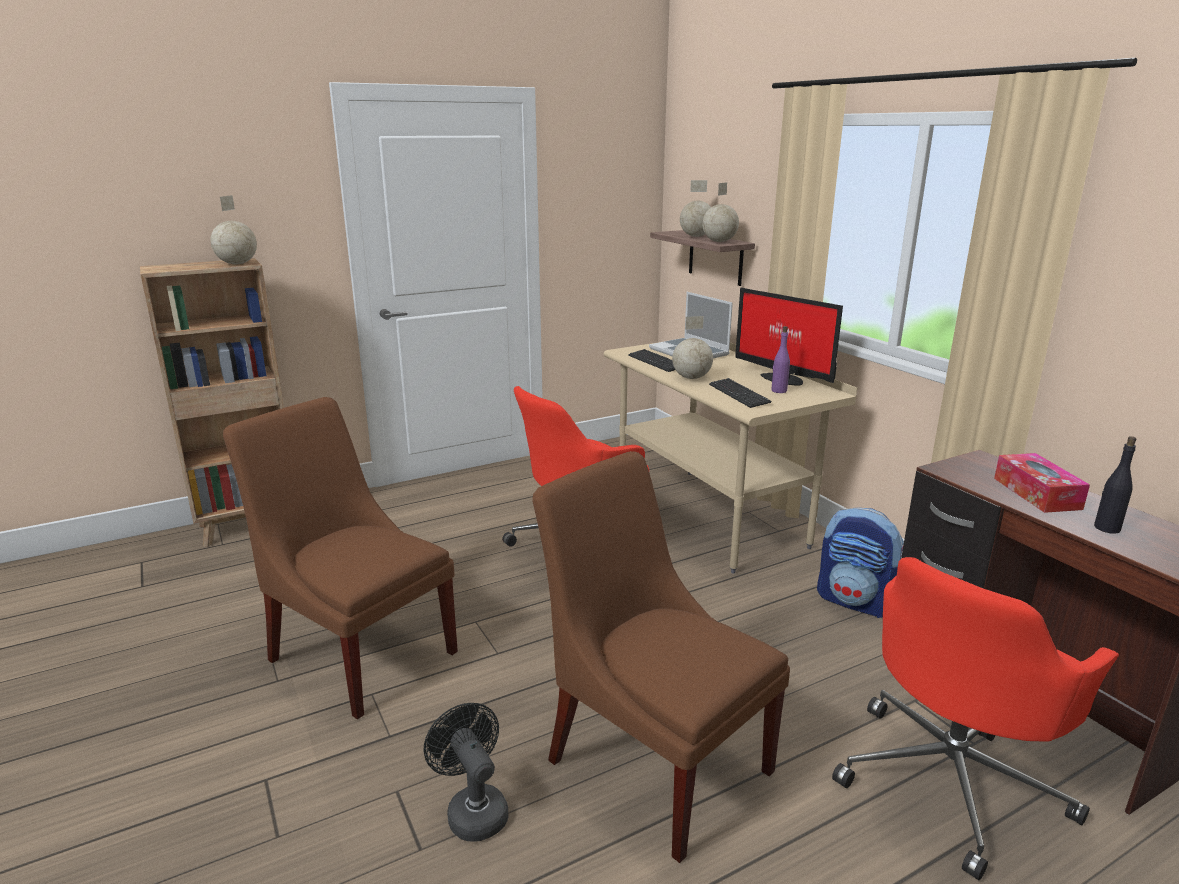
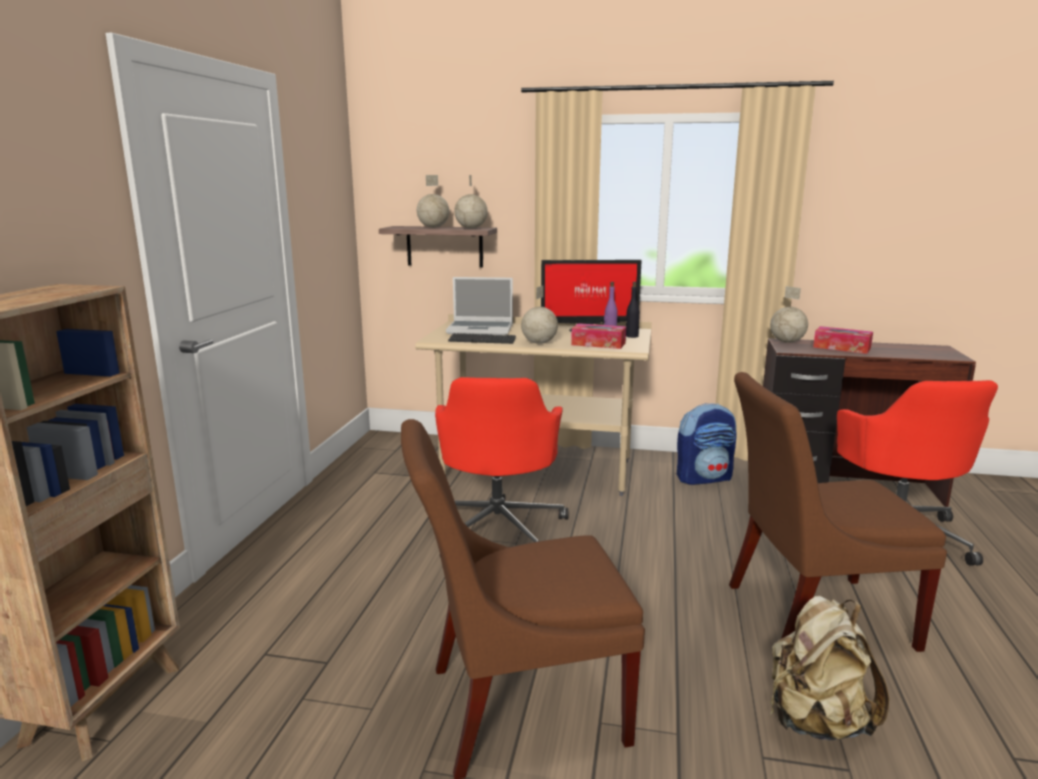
camera: 50 degrees left, 5 degrees down
globe [210,195,257,264] -> globe moved to [770,286,808,343]
black fan [424,703,508,841] -> beige backpack [770,596,889,740]
keyboard [709,378,771,408] -> tissue box [571,323,626,349]
black bottle [1094,436,1136,534] -> black bottle moved to [626,282,640,338]

